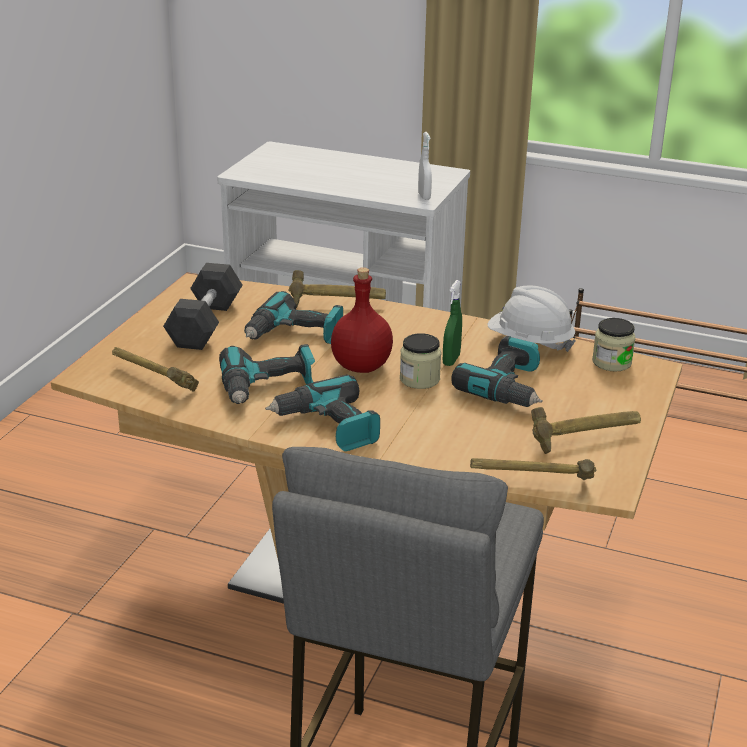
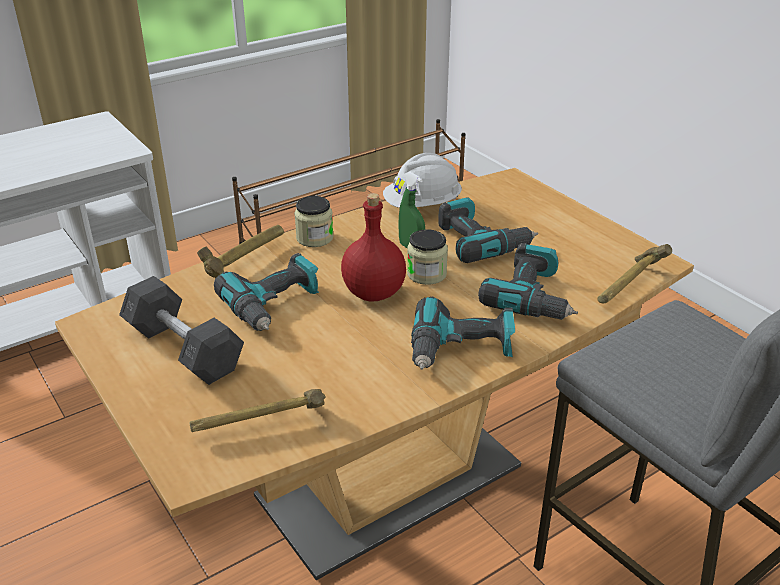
camera: 55 degrees left, 5 degrees up
power drill [219,344,315,404] -> power drill moved to [478,243,578,320]
white spray bottle [418,132,432,200] -> none
hammer [531,407,641,454] -> none
jar [592,318,636,372] -> jar moved to [294,196,333,247]

